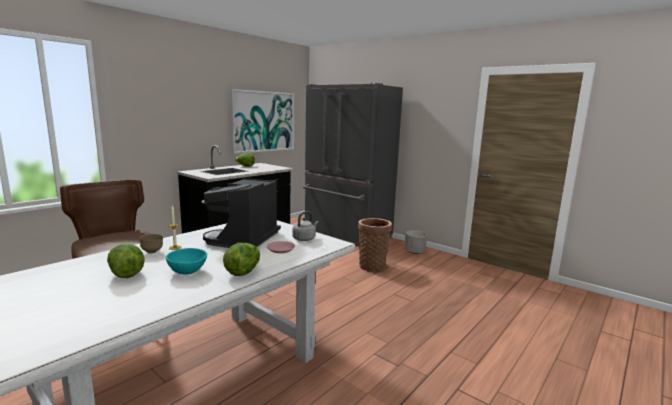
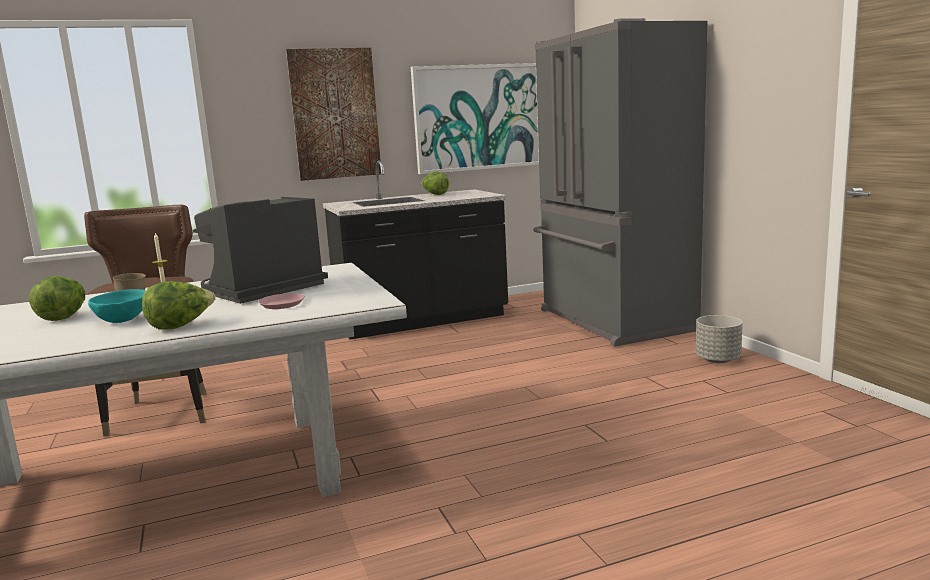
camera: 30 degrees right, 0 degrees up
grey kettle [292,211,319,241] -> none
basket [358,218,392,272] -> none
none -> picture [286,48,381,181]

